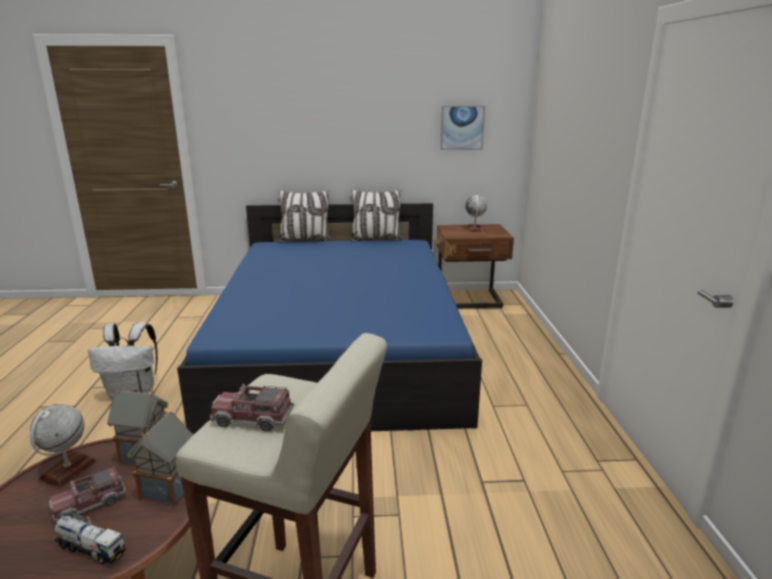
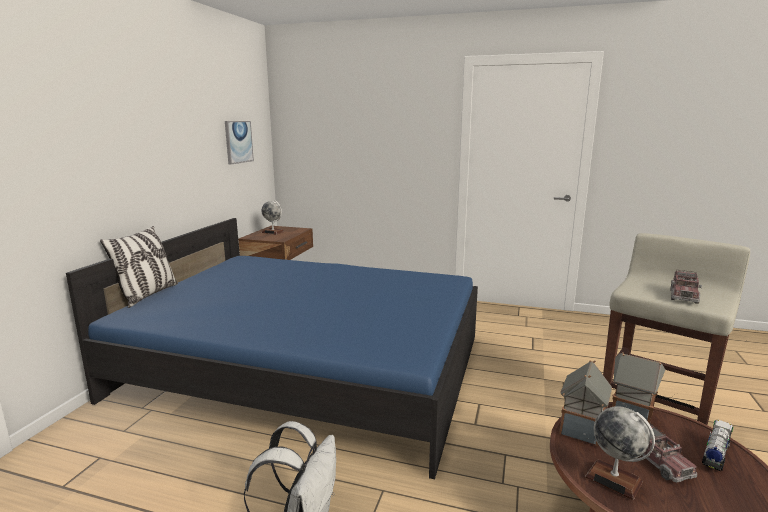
camera: 70 degrees left, 5 degrees down
pillow [351,189,402,241] -> none

